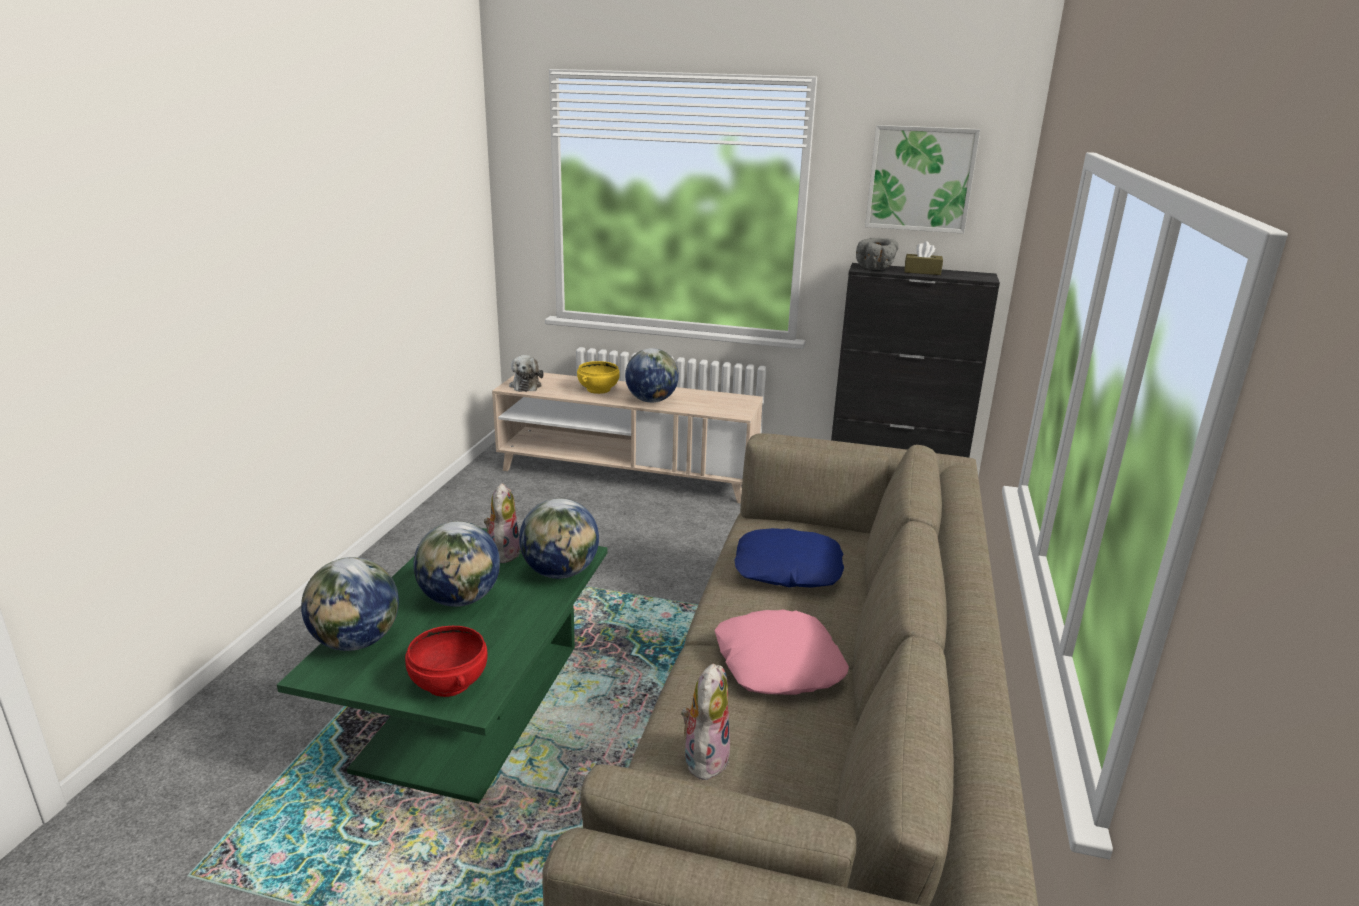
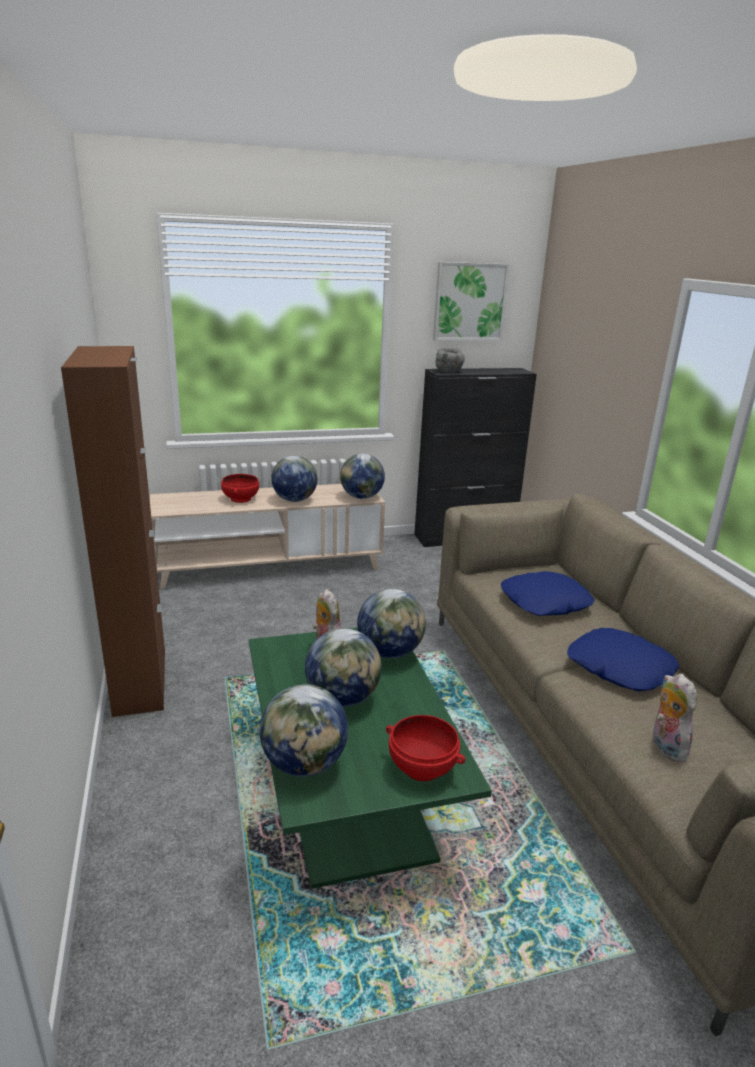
camera: 30 degrees left, 0 degrees up
plush toy [509,355,544,392] -> none
yellow bowl [577,361,620,394] -> red bowl [221,474,259,503]
pink pillow [714,609,849,695] -> blue pillow [567,628,679,692]
brown tissue box [905,241,943,275] -> none
none -> brown cabinet [61,346,165,717]
none -> globe [340,454,385,499]

